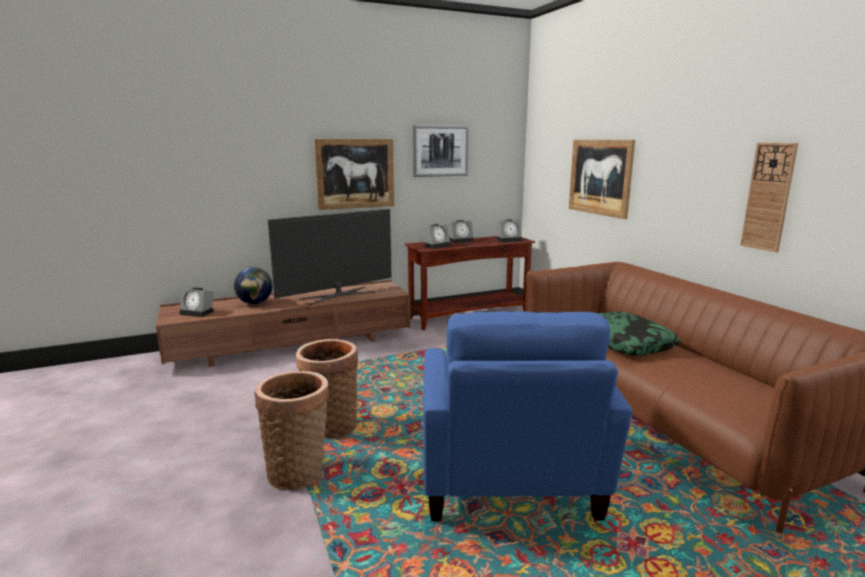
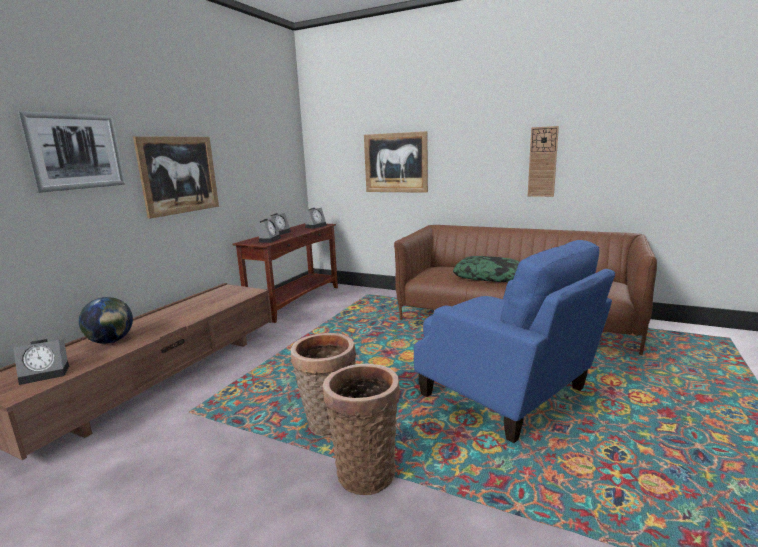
camera: 40 degrees left, 0 degrees up
television [268,209,392,305] -> none
picture [413,125,469,177] -> picture moved to [17,111,126,193]

